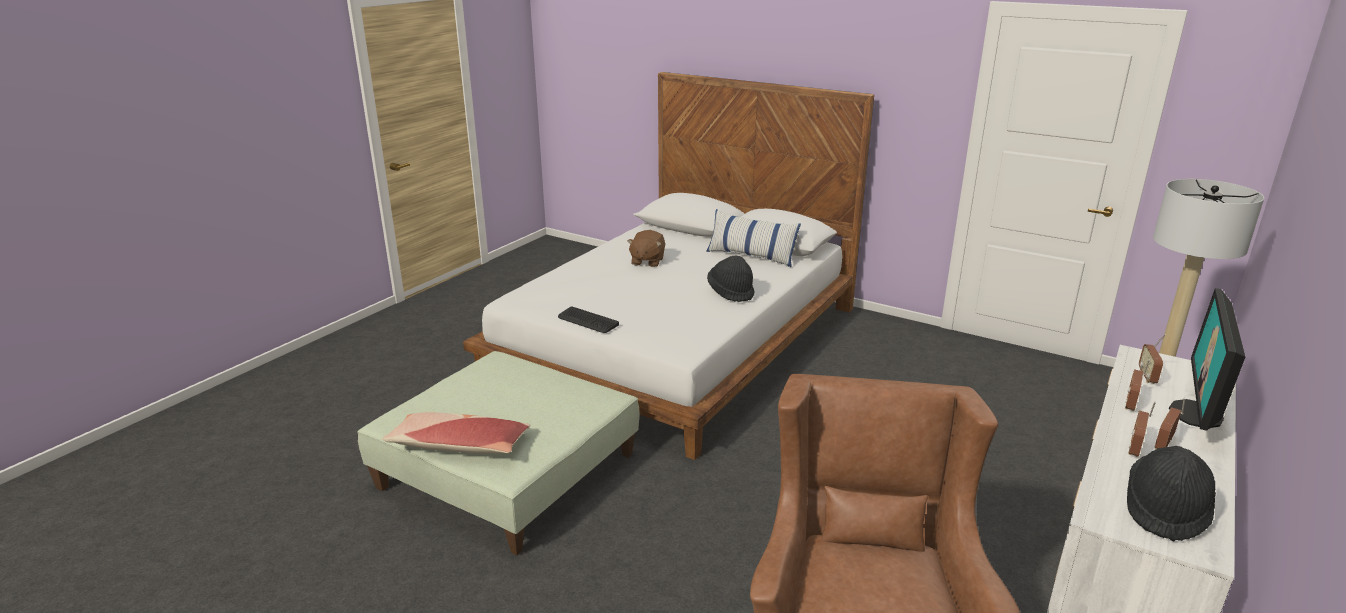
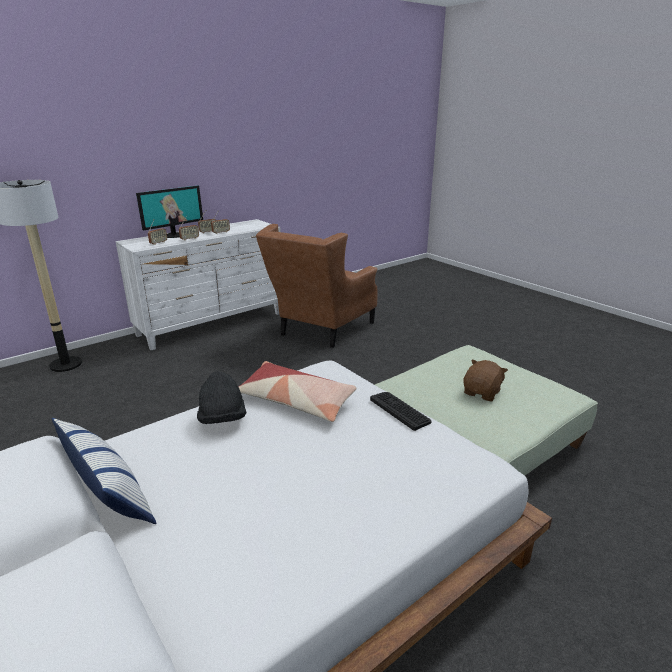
camera: 160 degrees left, 0 degrees up
pillow [383,412,530,454] -> pillow moved to [239,361,357,422]
brown plush toy [627,230,665,267] -> brown plush toy moved to [463,359,508,402]
black hat [1127,446,1216,541] -> none

